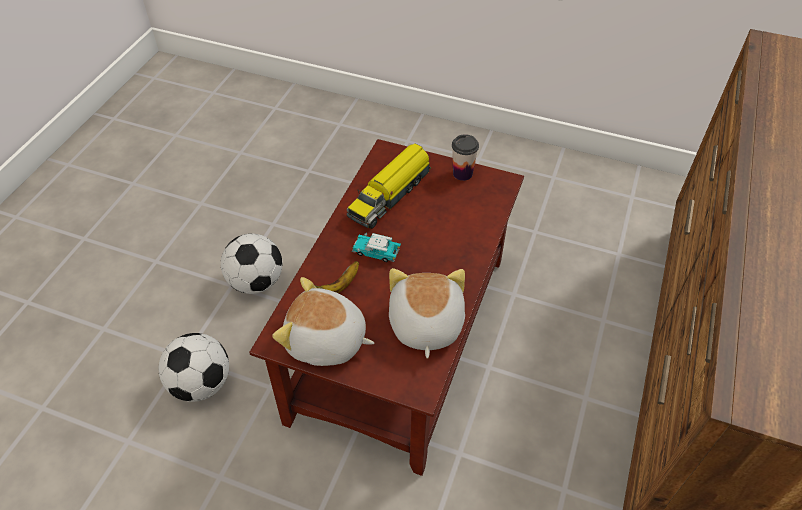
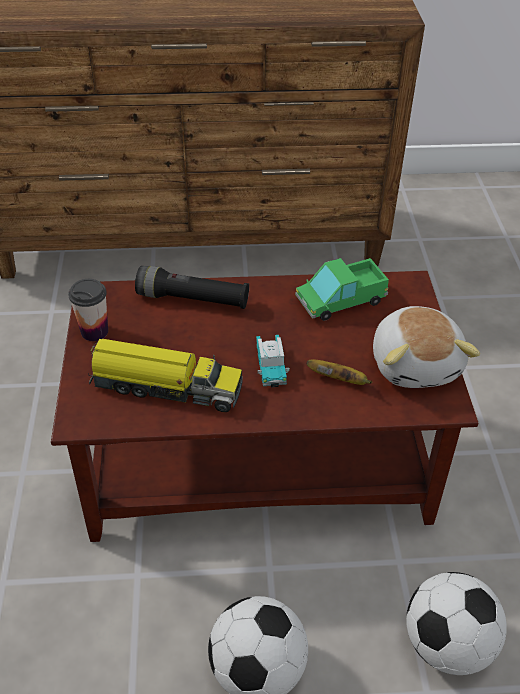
camera: 115 degrees left, 5 degrees down
plush toy [389,268,465,359] -> toy truck [295,258,389,321]
none -> black flashlight [135,266,249,309]

